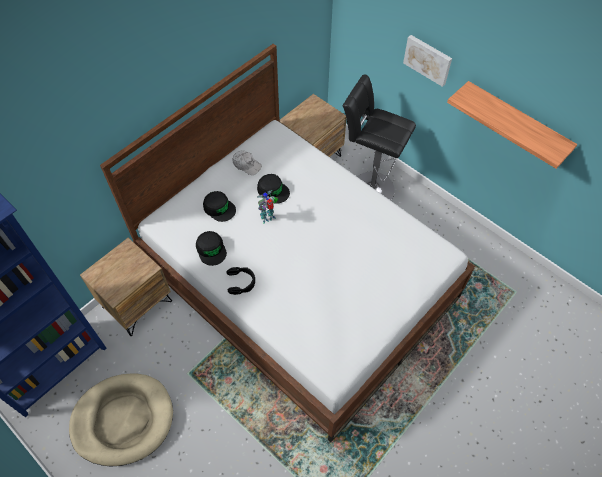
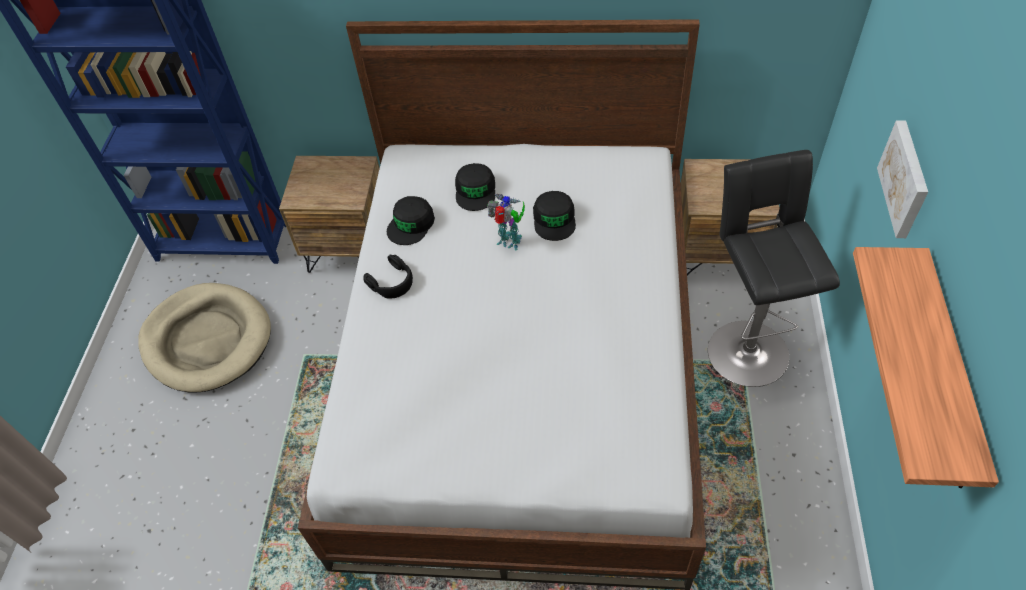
camera: 55 degrees right, 5 degrees down
white cap [232,150,262,175] -> none

